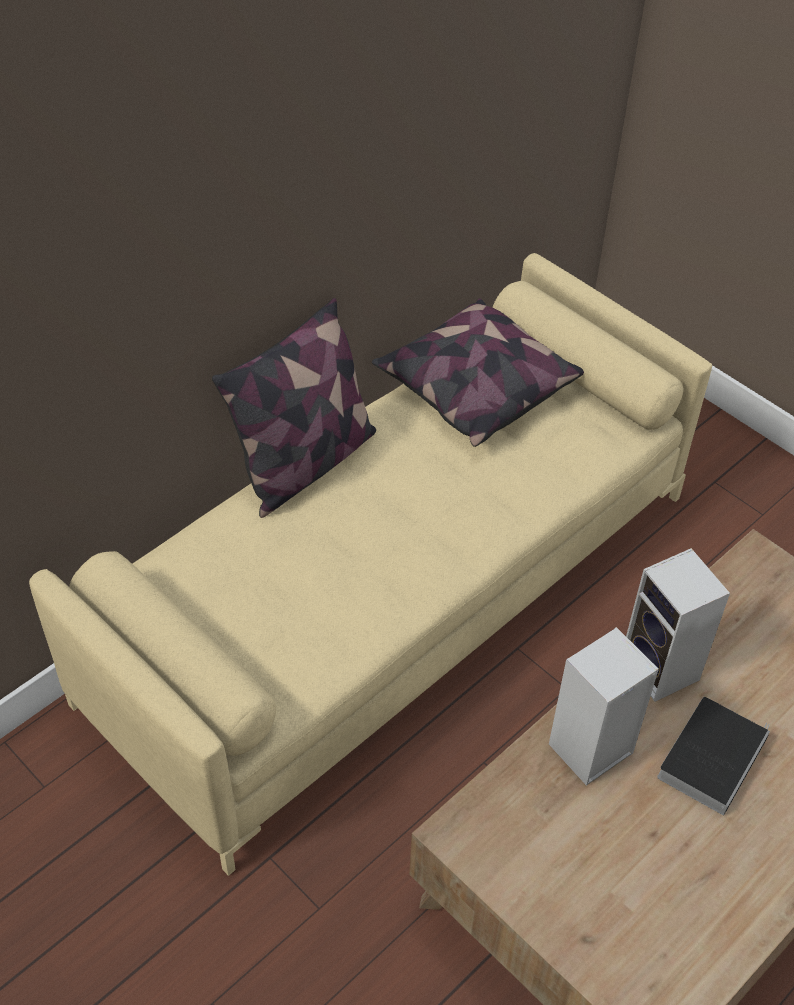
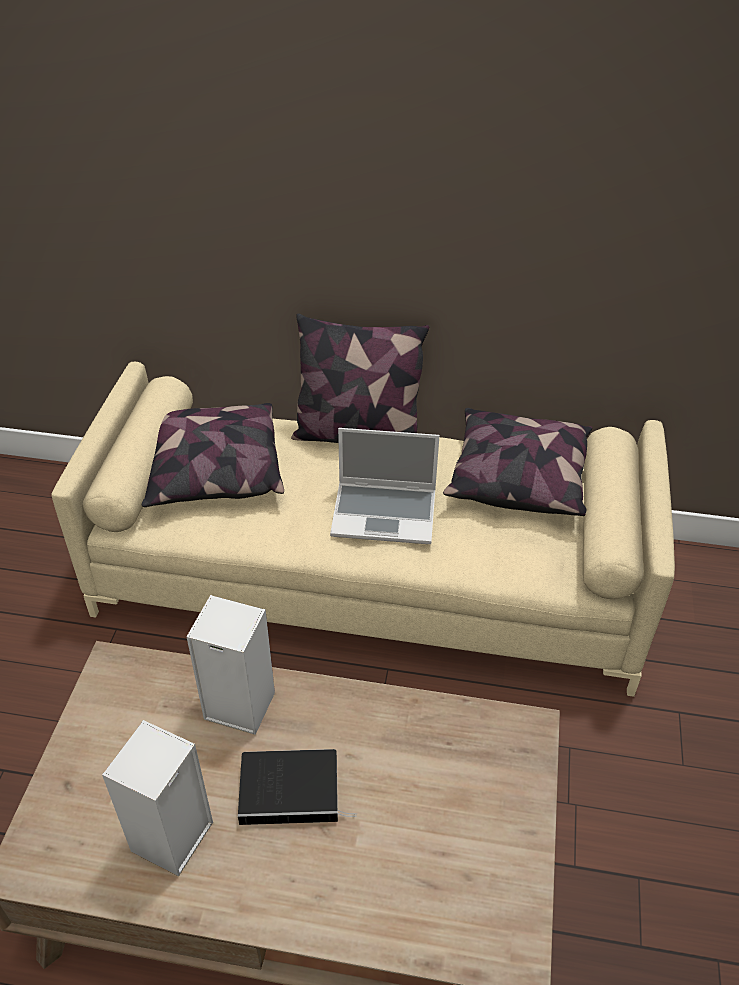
camera: 55 degrees right, 5 degrees down
speaker [626,548,730,702] -> speaker moved to [102,720,213,876]
none -> pillow [141,403,284,507]
none -> laptop [330,428,440,544]

